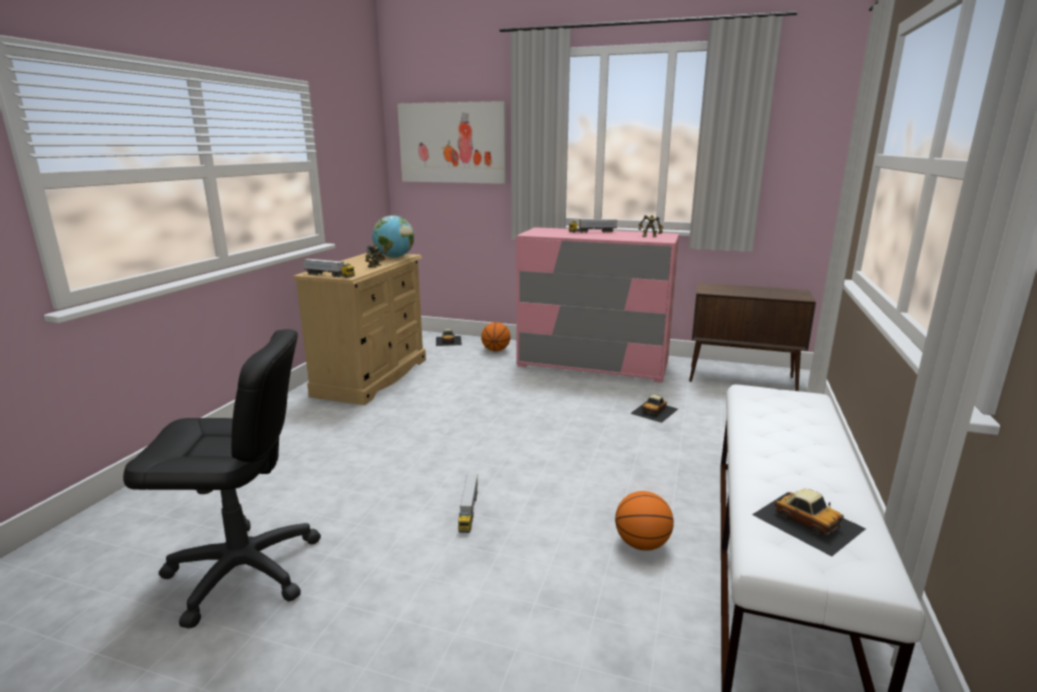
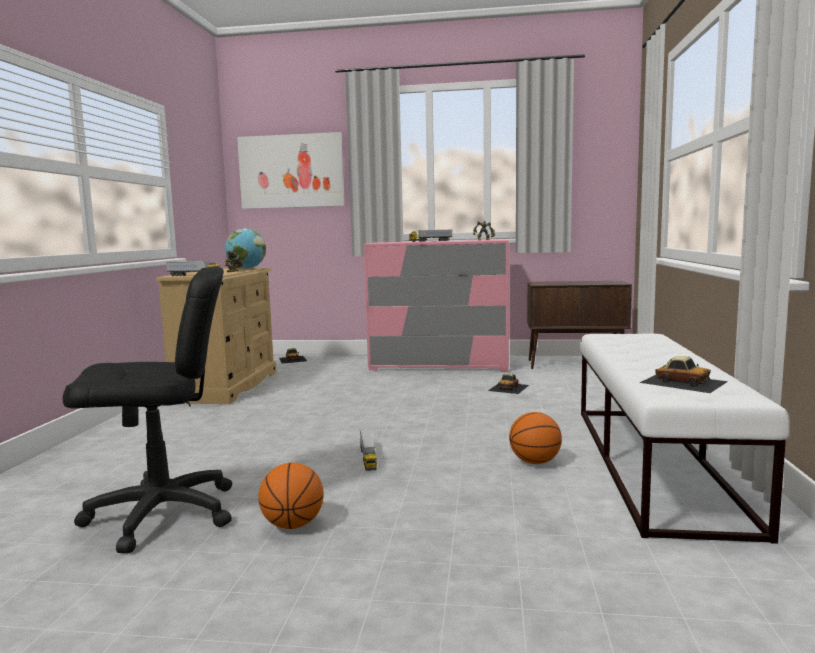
camera: 10 degrees left, 10 degrees down
basketball [481,322,511,351] -> basketball moved to [258,463,324,529]

